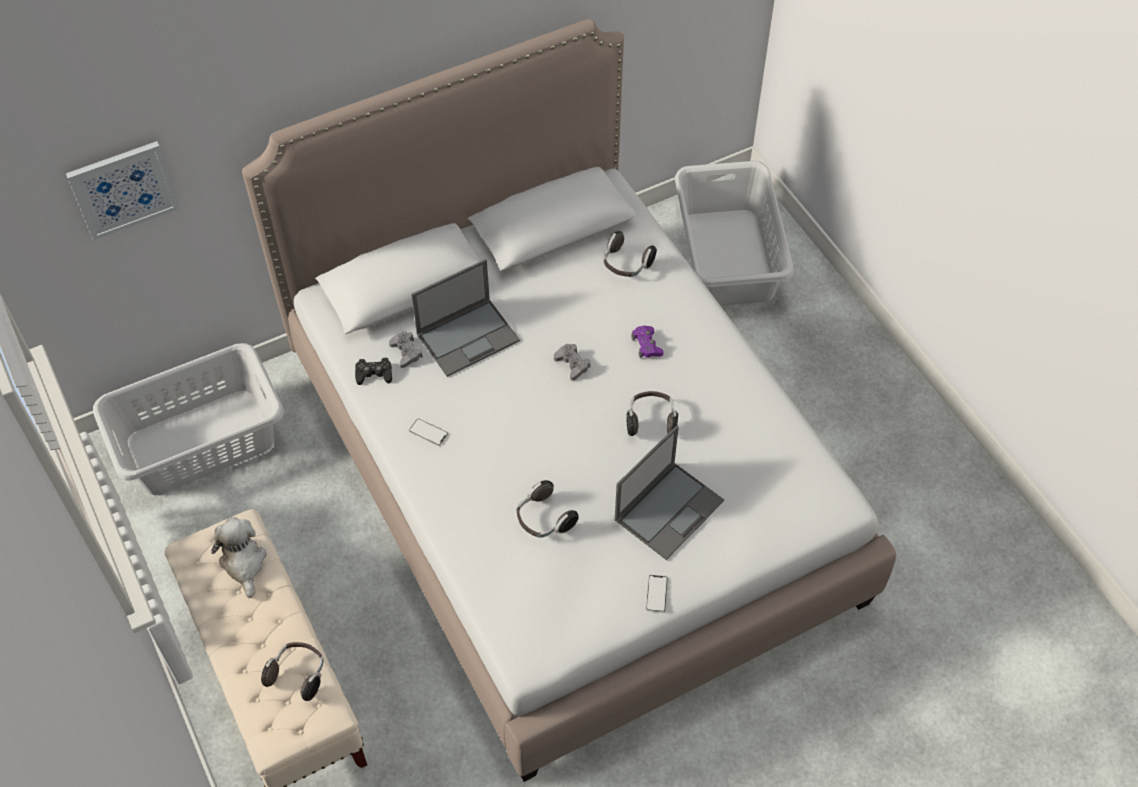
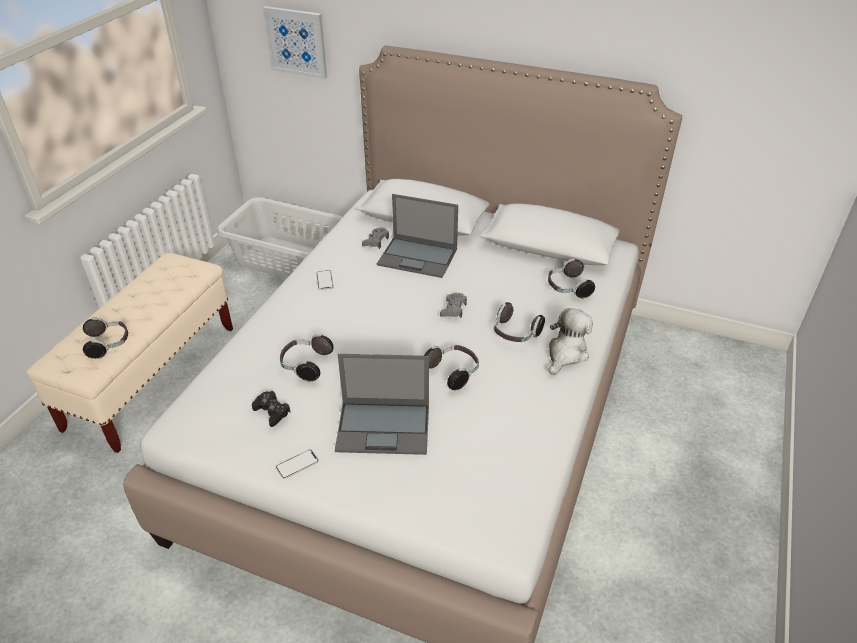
camera: 50 degrees right, 15 degrees down
plush toy [211,517,267,598] -> plush toy moved to [549,308,593,375]
black game controller [355,358,392,385] -> black game controller moved to [252,391,291,427]
purple game controller [631,326,664,358] -> headphones [494,302,545,342]
grey laundry basket [675,161,793,306] -> none

